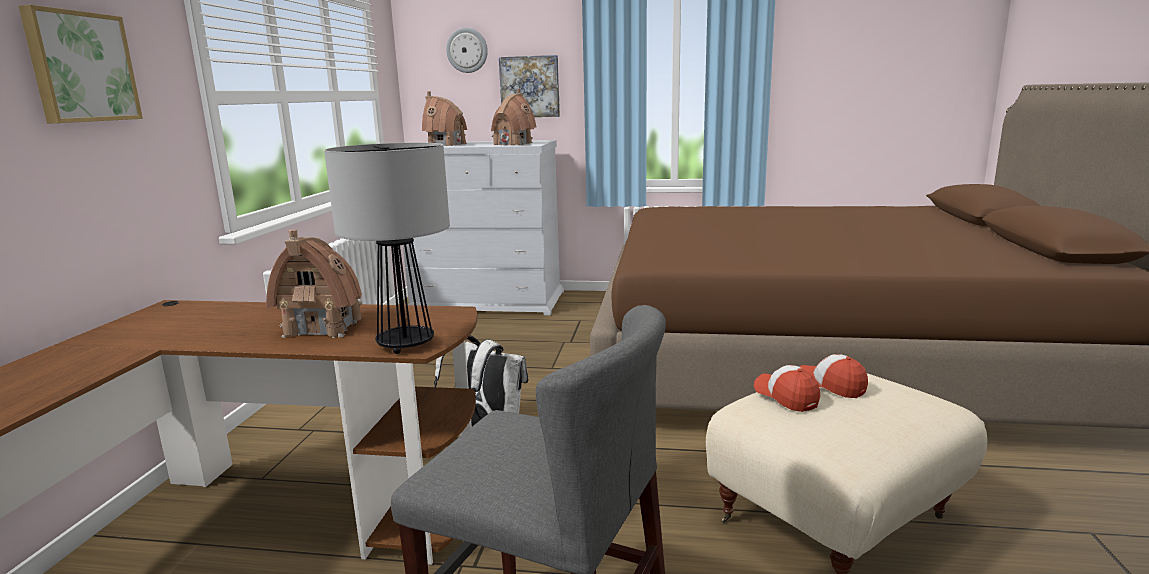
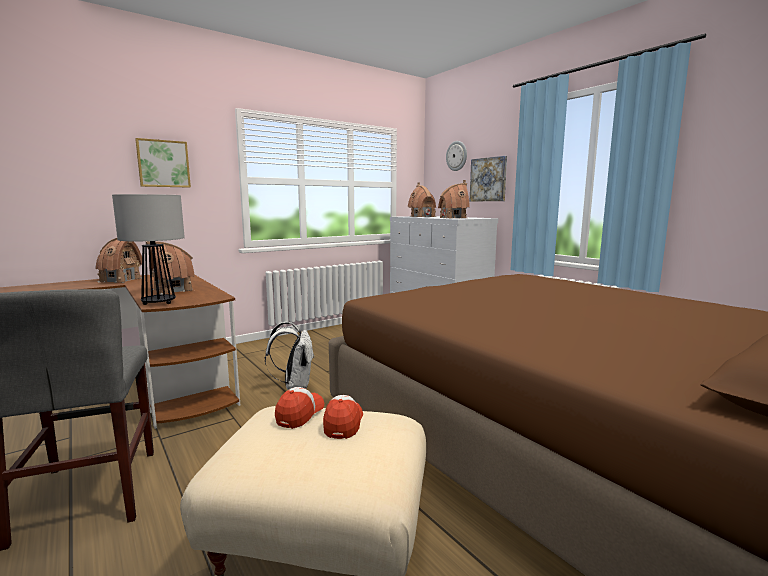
camera: 45 degrees right, 5 degrees down
none -> toy house [95,238,142,283]

